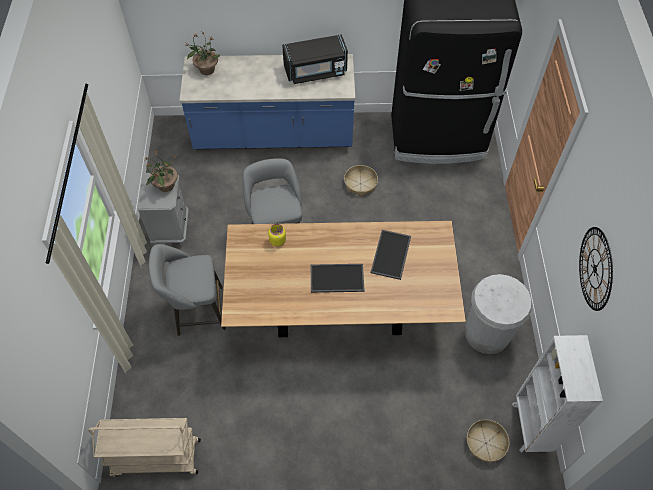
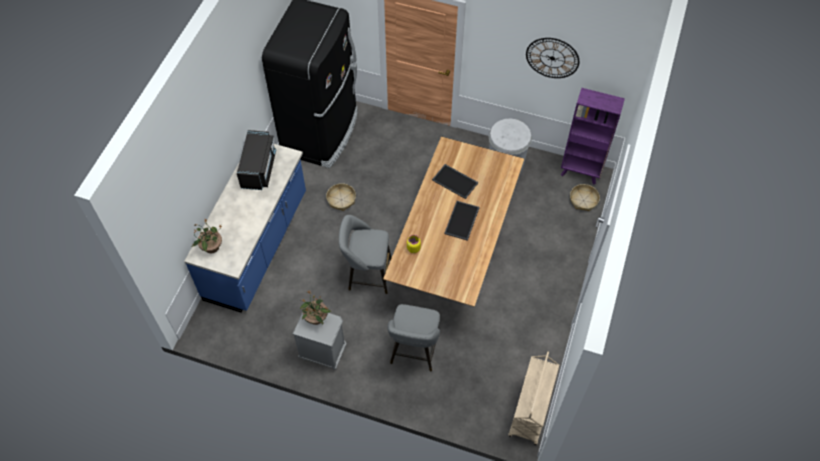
camera: 70 degrees left, 0 degrees up
white bookcase [512,335,603,452] -> purple bookcase [561,88,625,185]

